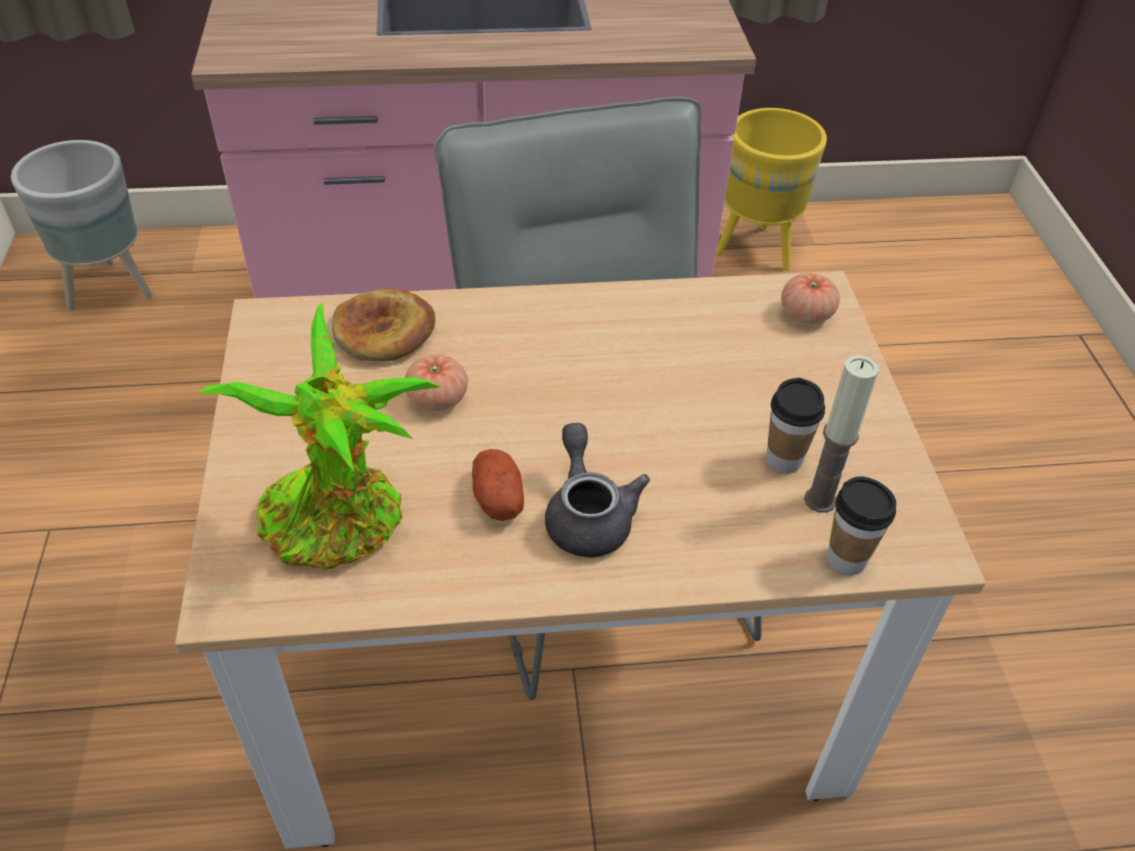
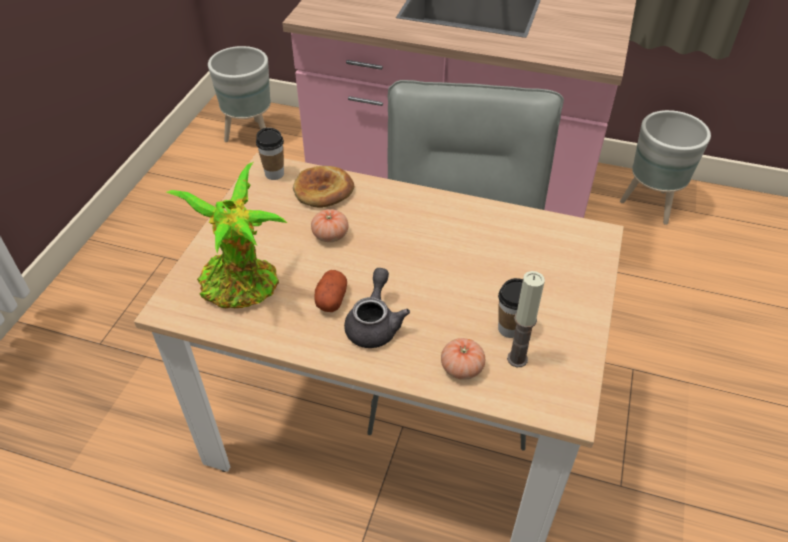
camera: 25 degrees right, 0 degrees up
yellow planter [716,108,827,271] -> grey planter [620,110,711,225]
tomato [781,273,840,324] -> tomato moved to [441,338,485,380]
cup [827,476,896,575] -> cup moved to [256,128,284,180]

